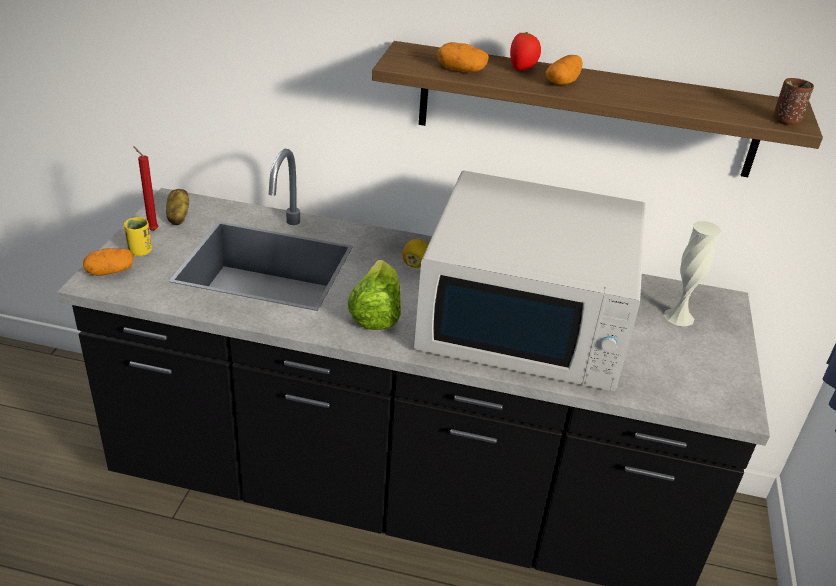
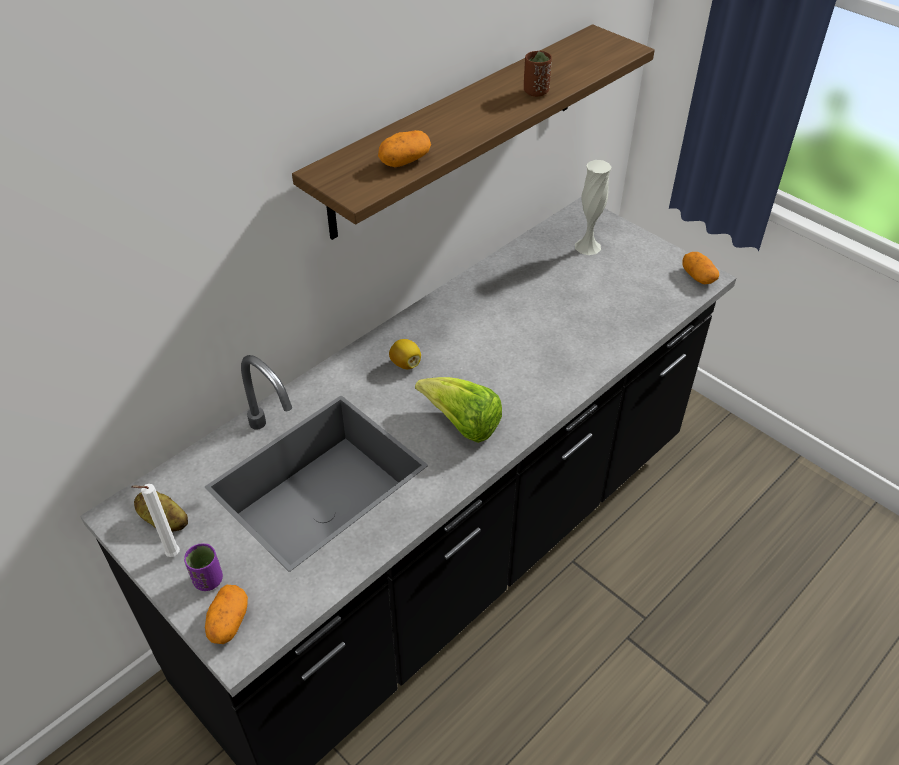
camera: 55 degrees left, 10 degrees up
yellow cup [124,217,152,256] -> purple cup [184,543,223,591]
red candle [133,146,158,231] -> white candle [131,484,180,557]
white microwave [414,171,646,391] -> none
tomato [510,32,541,71] -> none
potato [545,55,583,85] -> potato moved to [682,252,719,284]
brown cup [773,78,814,125] -> brown cup moved to [524,51,552,97]

